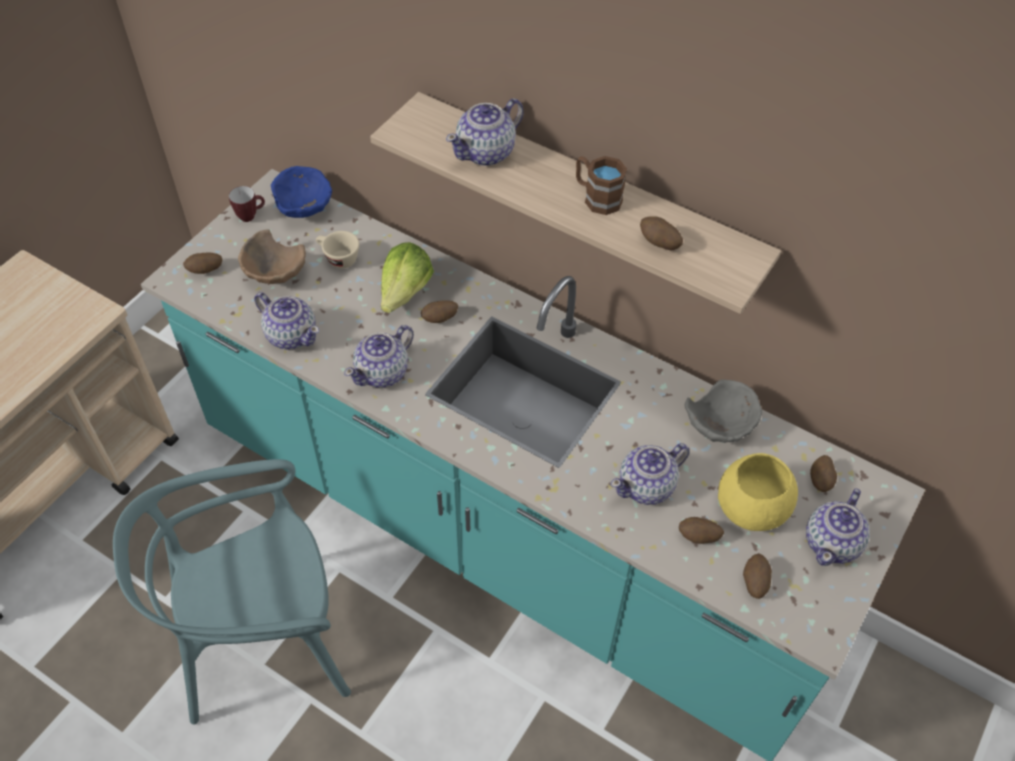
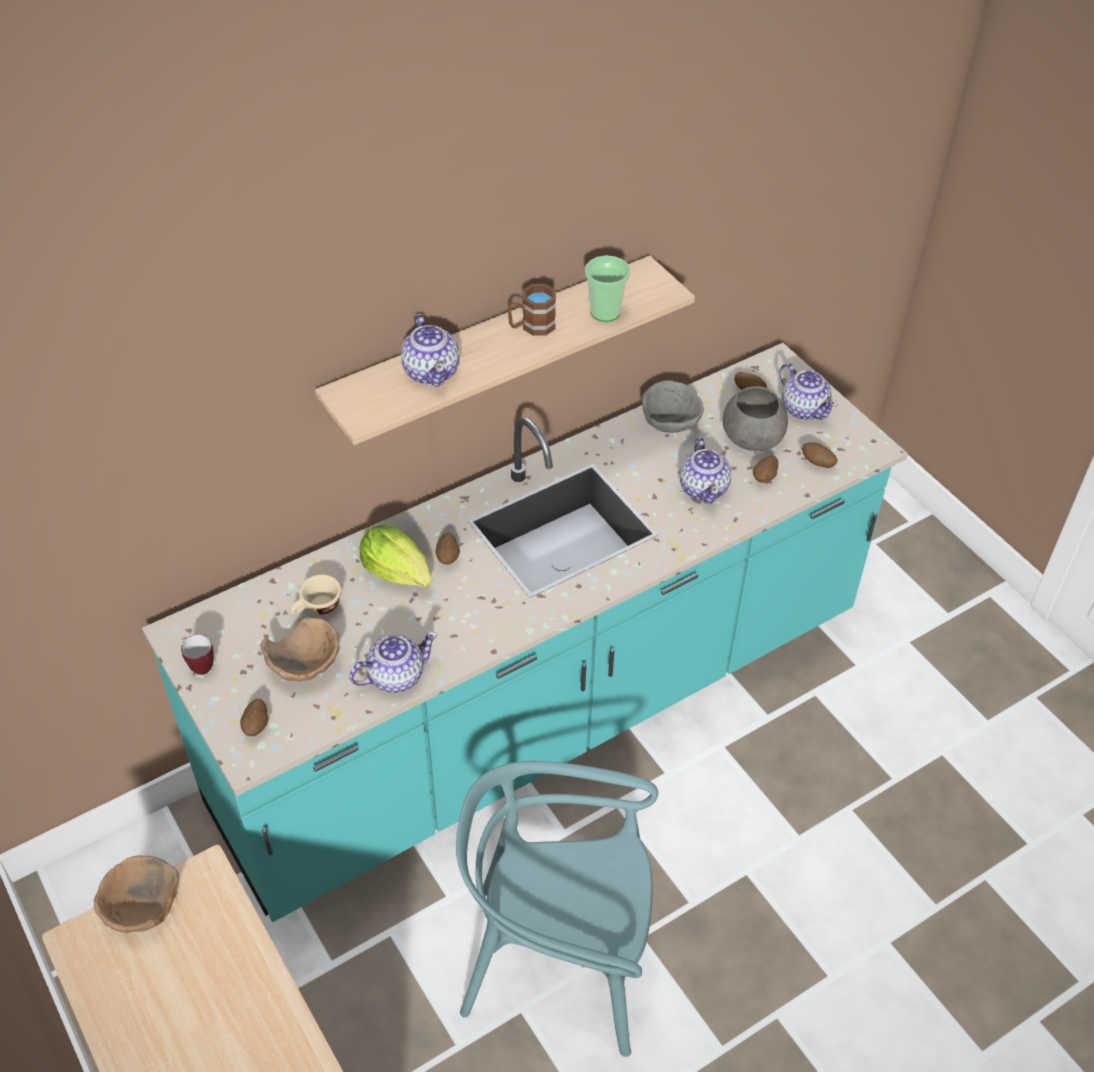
camera: 65 degrees left, 5 degrees down
turquoise chair [113,459,351,725] -> turquoise chair turned 90 degrees clockwise [456,761,658,1057]
blue bowl [271,166,332,218] -> none
teapot [344,325,414,388] -> none
potato [640,216,683,250] -> cup [585,255,630,322]
yellow bowl [718,453,798,531] -> grey bowl [723,386,788,451]
none -> brown bowl [94,855,179,933]

